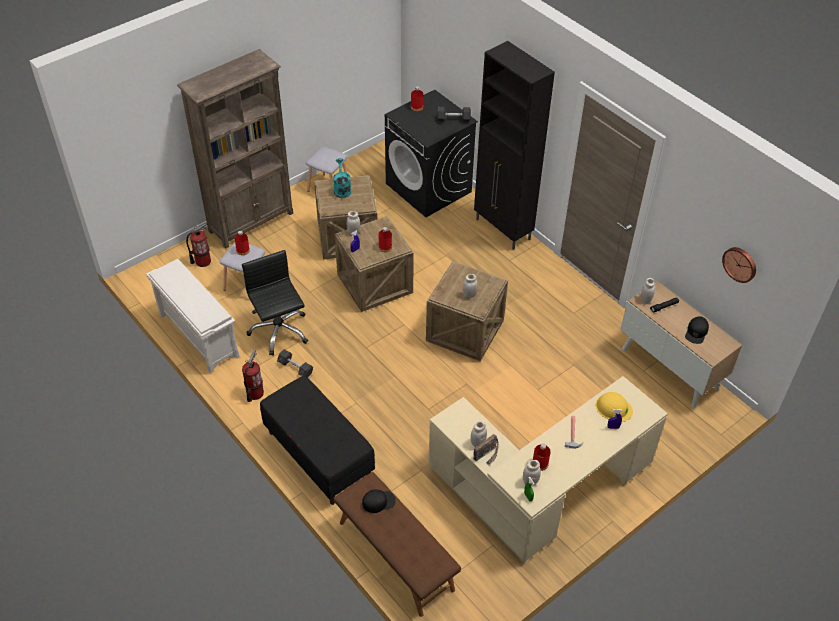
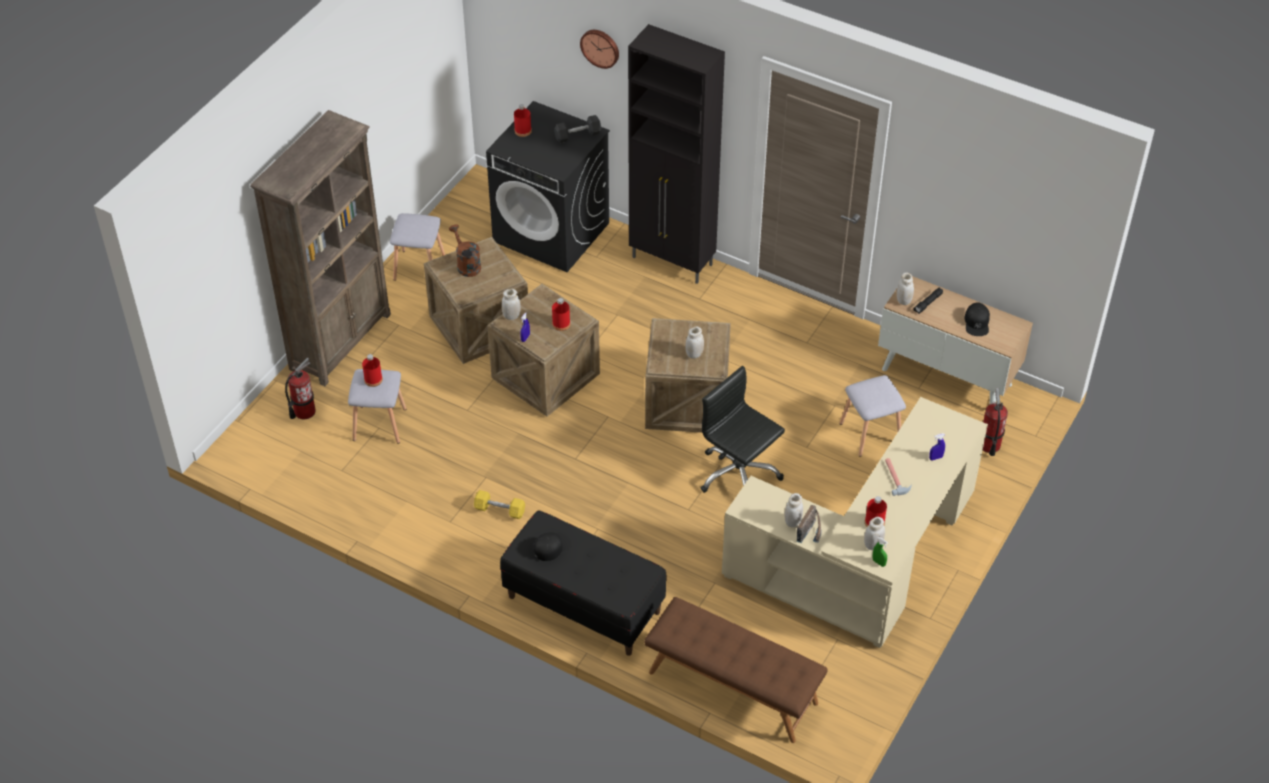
camera: 20 degrees left, 0 degrees up
white shoe rack [146,259,239,373] -> none
black office chair [242,250,308,355] -> black office chair moved to [700,366,785,493]
fire extinguisher [242,350,264,402] -> fire extinguisher moved to [983,388,1008,456]
grey dumbbell [277,349,313,378] -> yellow dumbbell [474,490,525,519]
turquoise watering can [333,158,351,198] -> brown watering can [449,224,481,277]
black cap [362,490,396,513] -> black cap moved to [534,532,572,561]
yellow hard hat [596,392,633,422] -> none
wall clock [722,247,756,283] -> wall clock moved to [580,30,619,69]
none -> grey stool [840,375,906,457]

